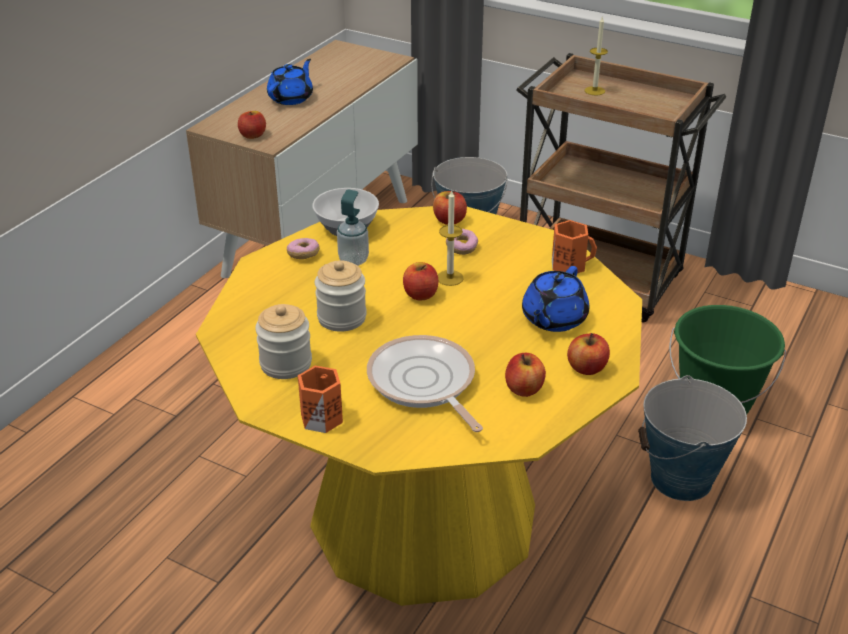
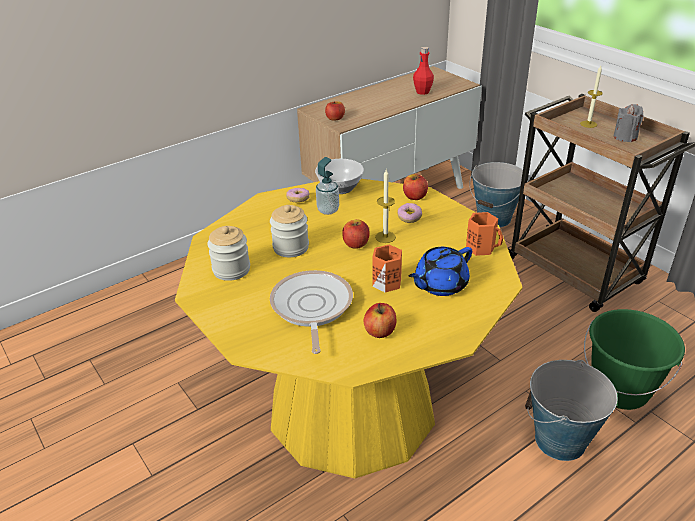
camera: 25 degrees right, 0 degrees up
blue teapot [267,59,313,105] -> none
orange mug [298,366,343,433] -> orange mug moved to [372,245,402,292]
apple [567,333,610,375] -> none
none -> red bottle [413,47,434,95]
none -> grey candle [614,104,643,142]

